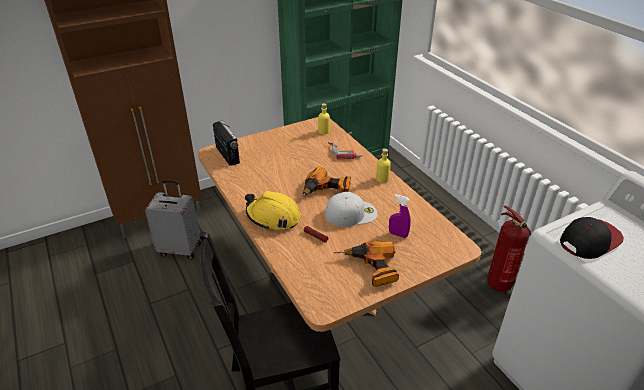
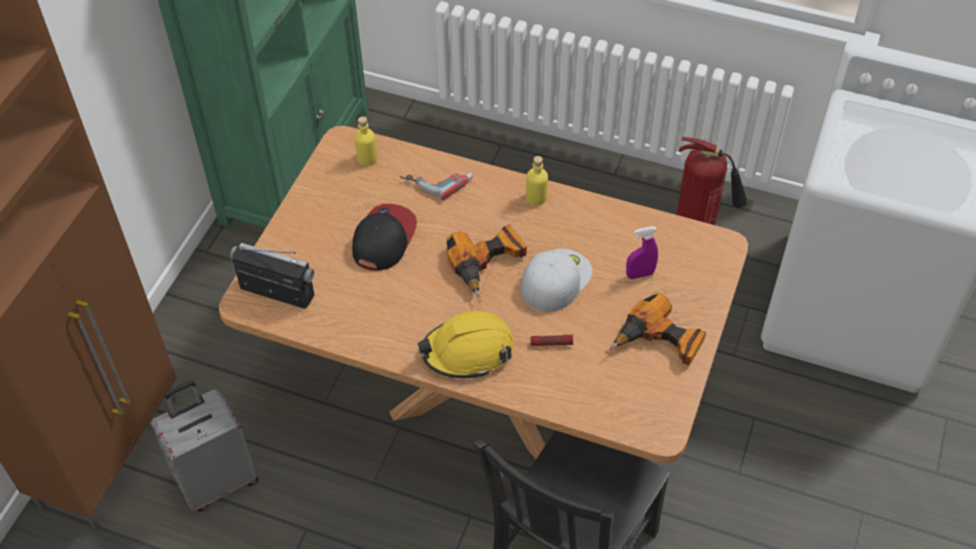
camera: 40 degrees left, 15 degrees up
cap [560,217,624,259] -> cap moved to [352,204,417,271]

